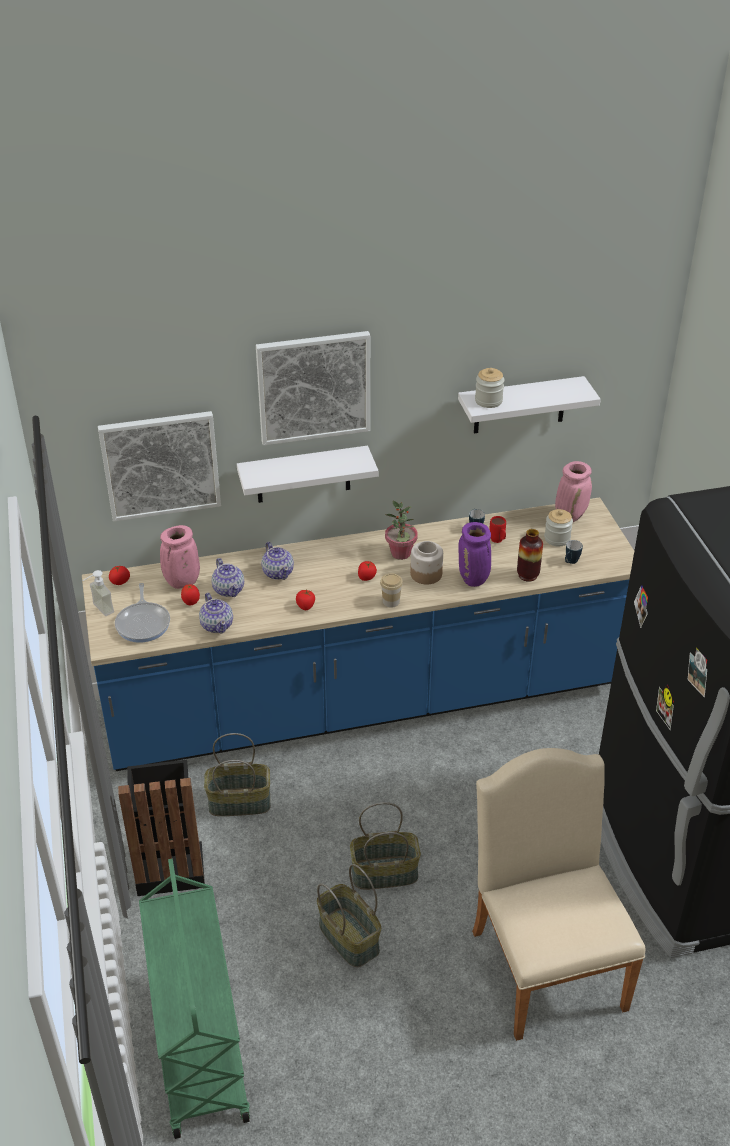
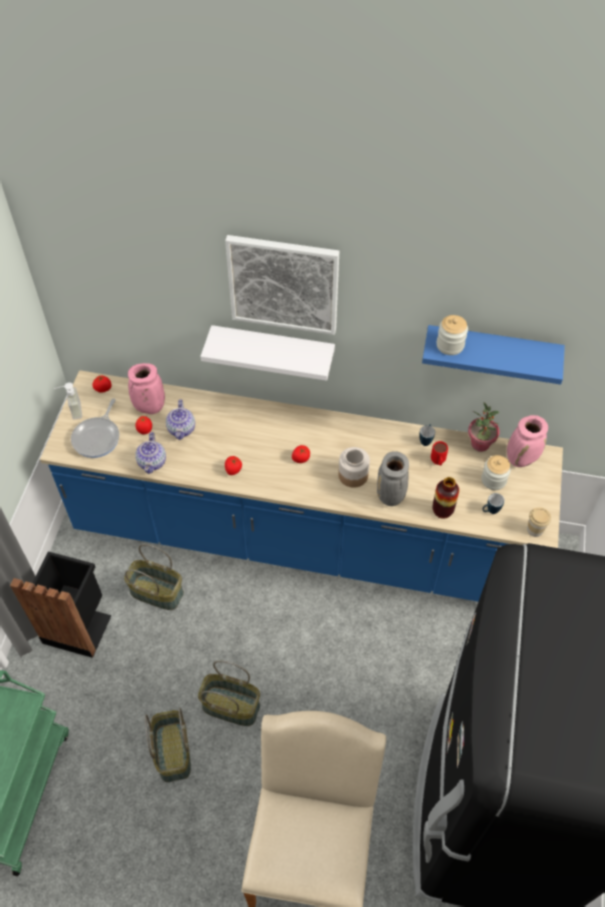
camera: 25 degrees right, 15 degrees up
picture [98,411,221,521] -> none
teapot [261,542,294,580] -> none
cup [380,573,403,608] -> cup moved to [527,507,551,537]
potted plant [385,501,418,560] -> potted plant moved to [468,402,500,452]
white shelf [458,376,601,434] -> blue shelf [422,325,565,384]
purple vase [458,522,491,587] -> grey vase [377,451,409,506]

